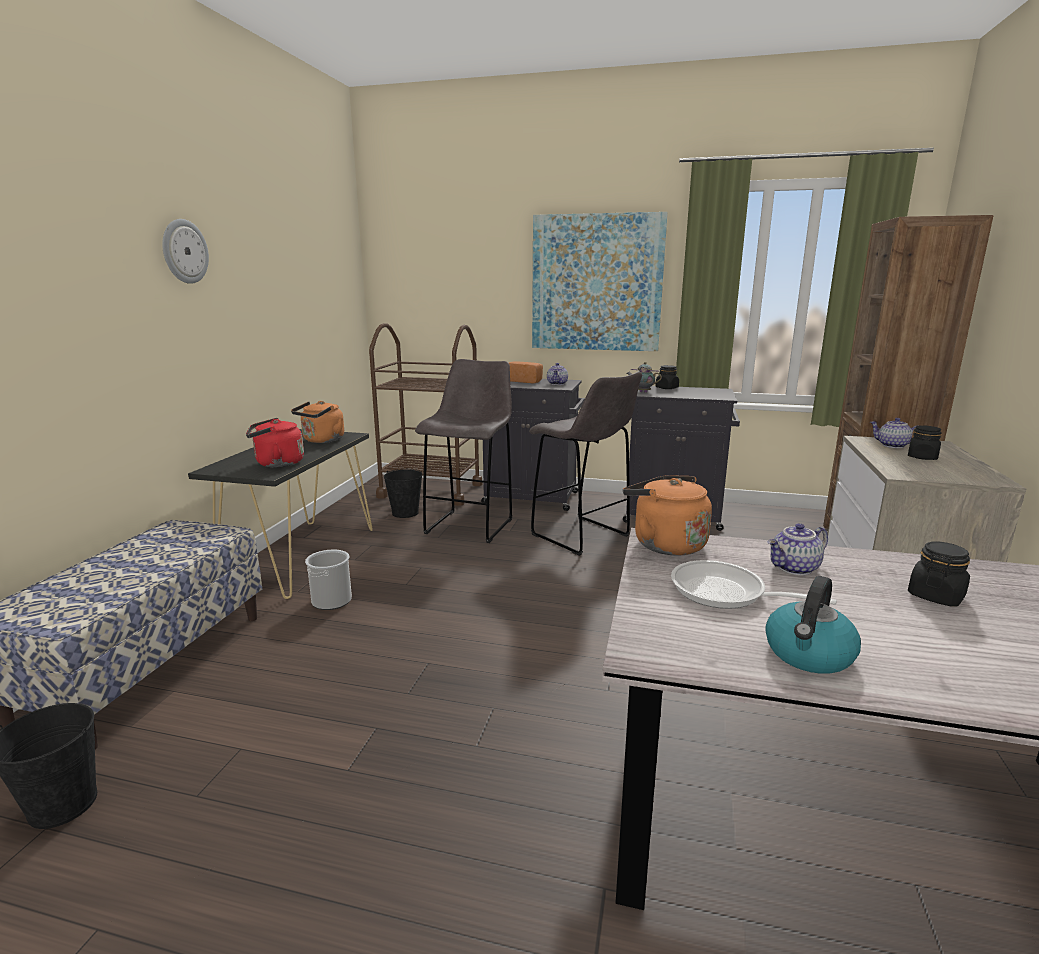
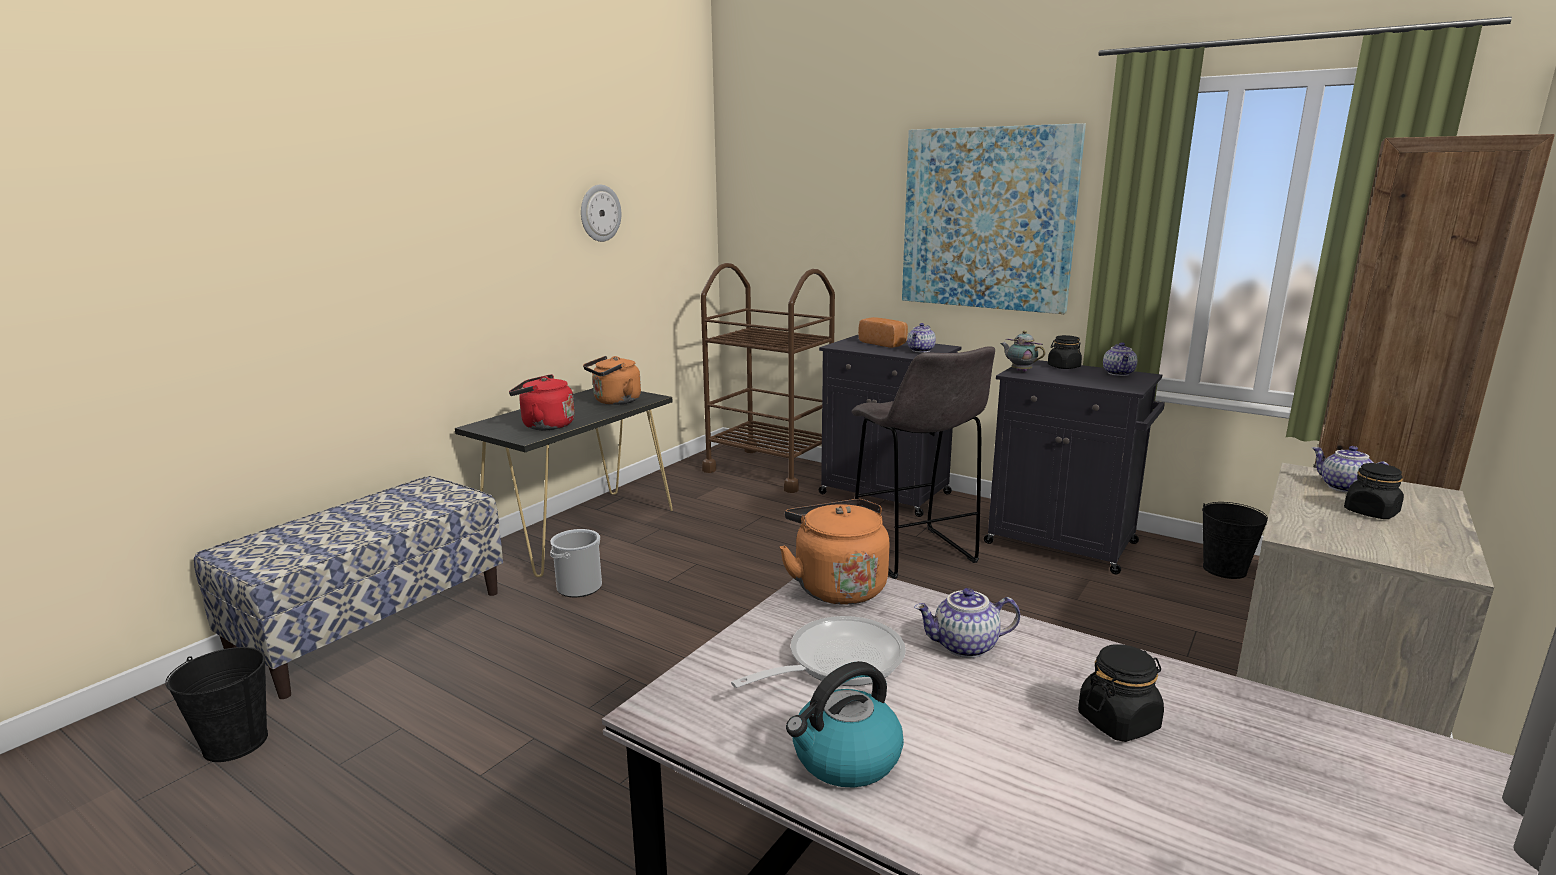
camera: 20 degrees right, 0 degrees up
wall clock [162,219,209,284] -> wall clock moved to [581,185,621,242]
black bucket [384,469,423,518] -> black bucket moved to [1202,502,1268,579]
grey stool [415,359,512,543] -> none
frying pan [671,560,837,609] -> frying pan turned 90 degrees clockwise [731,616,906,688]
none -> teapot [1103,342,1138,376]

